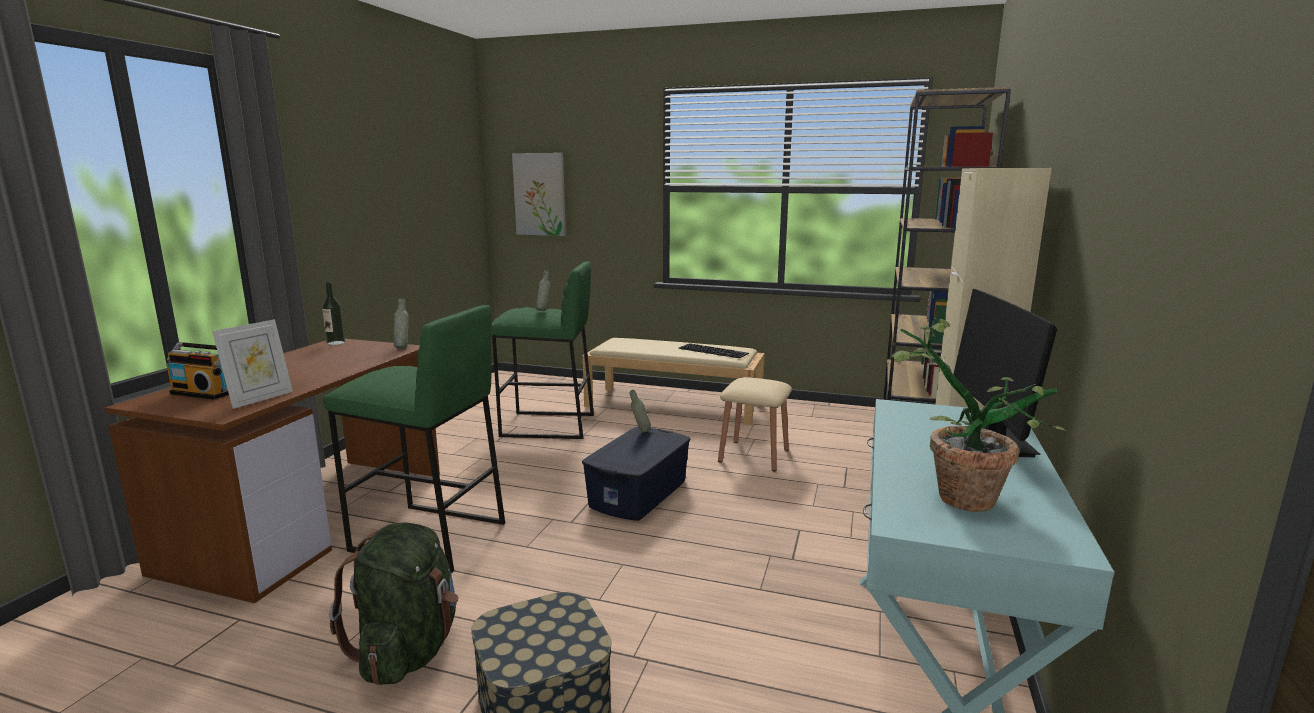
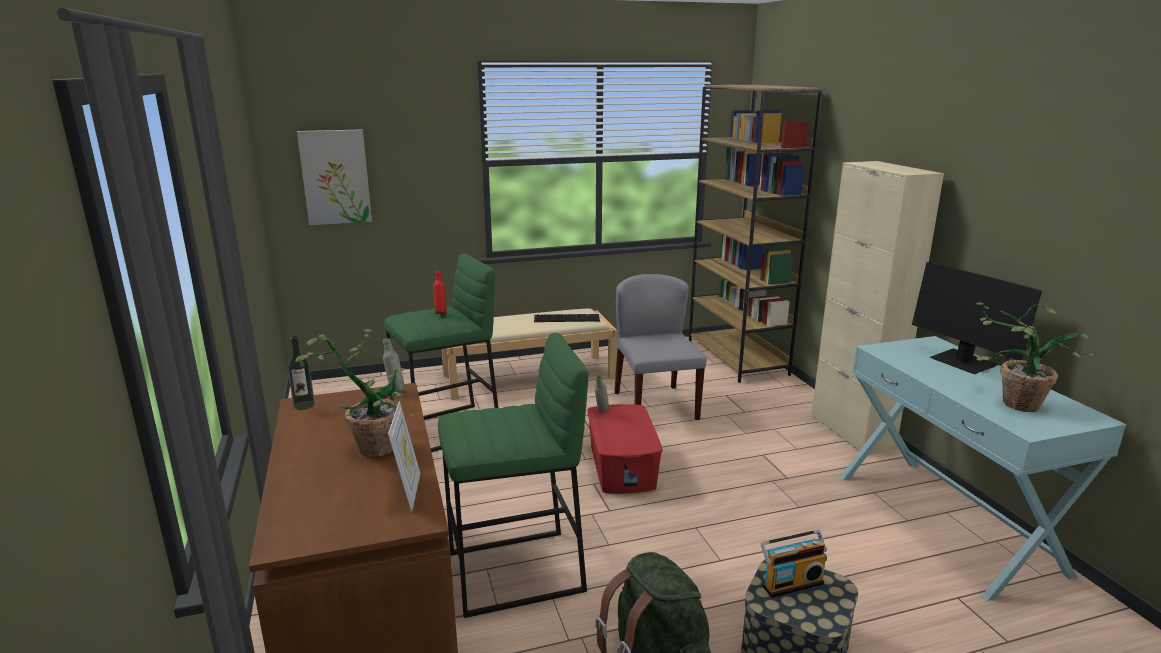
camera: 35 degrees left, 5 degrees up
radio [166,342,229,400] -> radio moved to [760,530,827,598]
grey bottle [536,270,550,311] -> red bottle [433,271,447,314]
blue storage box [582,427,690,521] -> red storage box [587,404,663,494]
beige stool [718,377,792,472] -> grey chair [615,274,707,420]
none -> potted plant [295,329,416,457]

